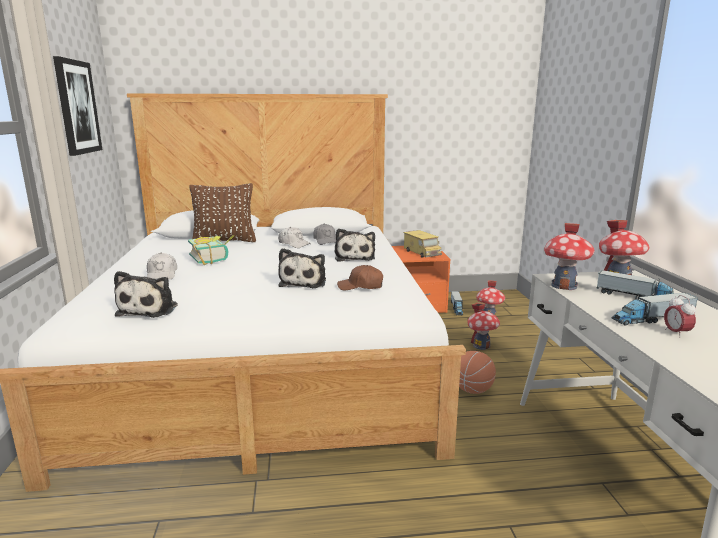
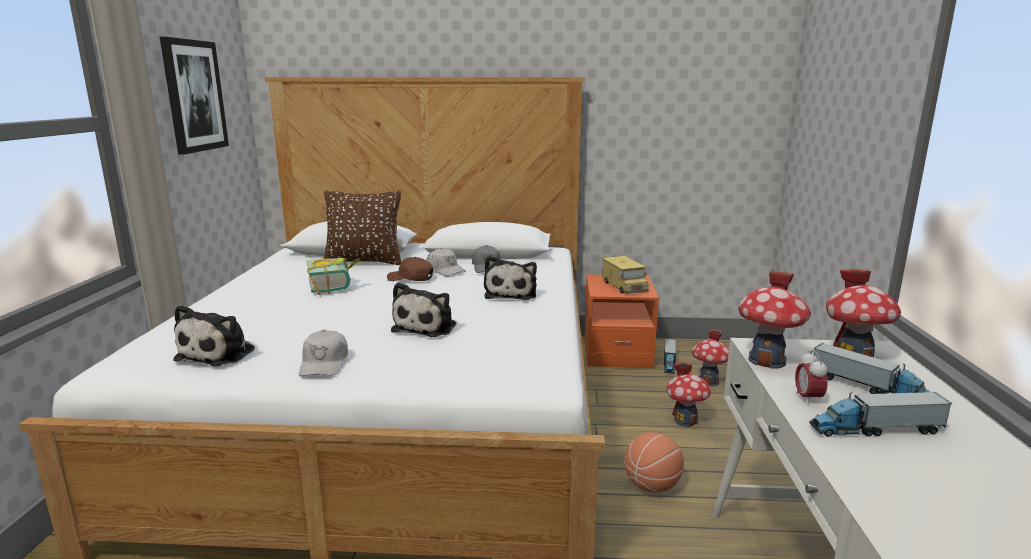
camera: 10 degrees right, 0 degrees up
white cap [147,253,177,279] -> white cap moved to [299,330,348,376]
brown cap [337,265,383,290] -> brown cap moved to [387,257,433,281]
alarm clock [664,295,696,338] -> alarm clock moved to [795,350,828,405]

